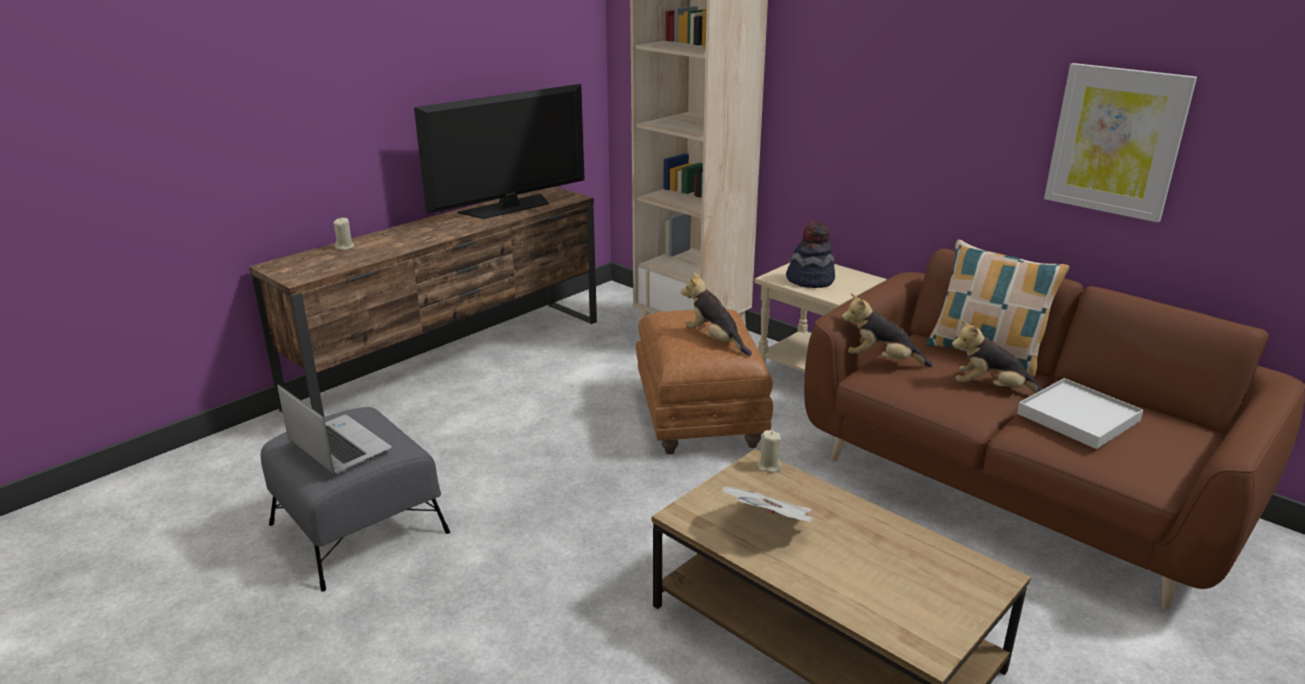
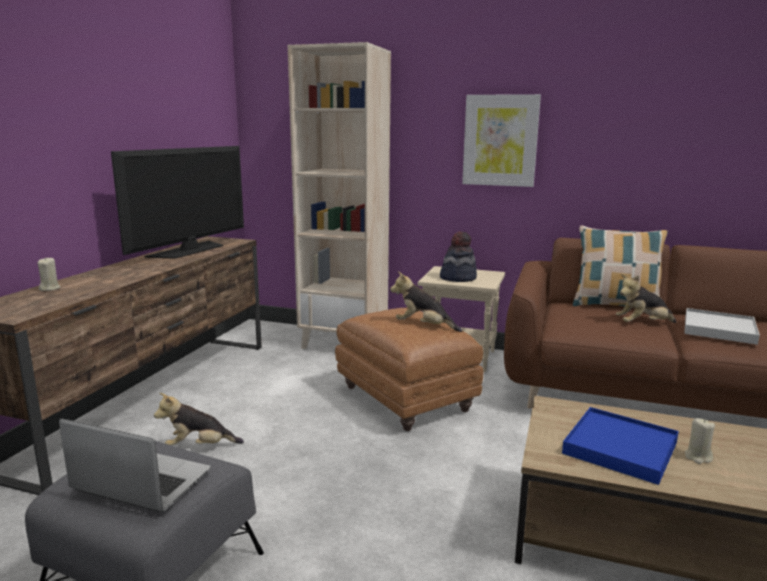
camera: 25 degrees left, 10 degrees down
newspaper [722,486,814,523] -> blue tray [562,407,679,485]
beige candle [757,430,782,473] -> beige candle moved to [685,418,715,464]
plush toy [842,293,933,367] -> plush toy moved to [154,393,244,446]
picture [1044,63,1197,222] -> picture moved to [462,94,541,187]

